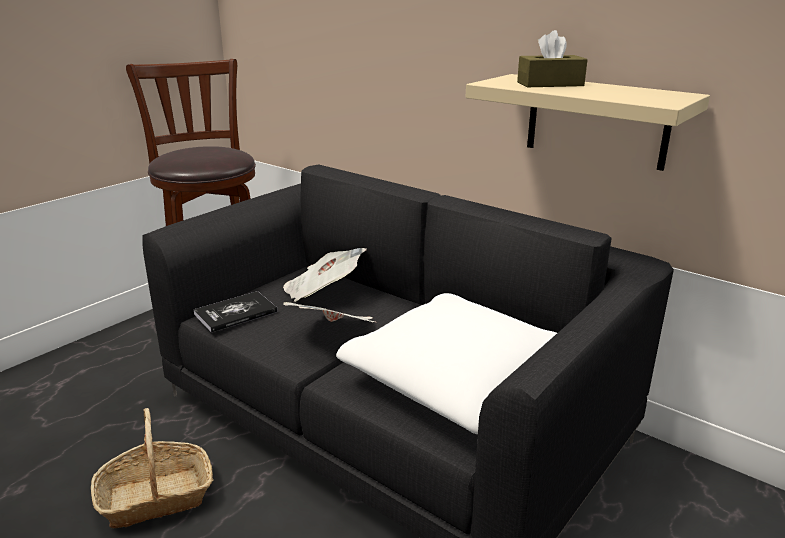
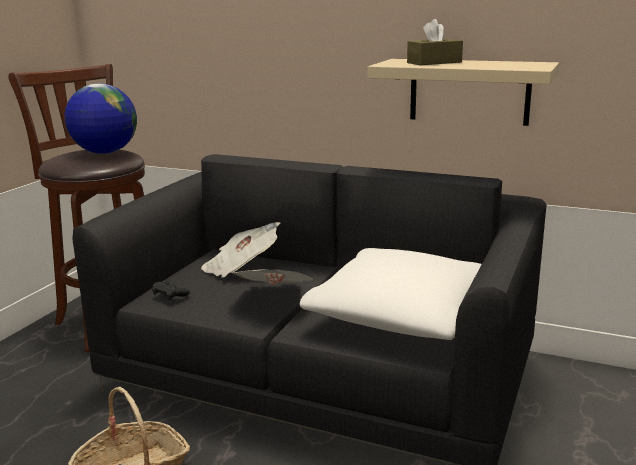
camera: 15 degrees left, 5 degrees down
book [193,291,278,333] -> black game controller [152,280,190,300]
none -> globe [64,83,137,154]

